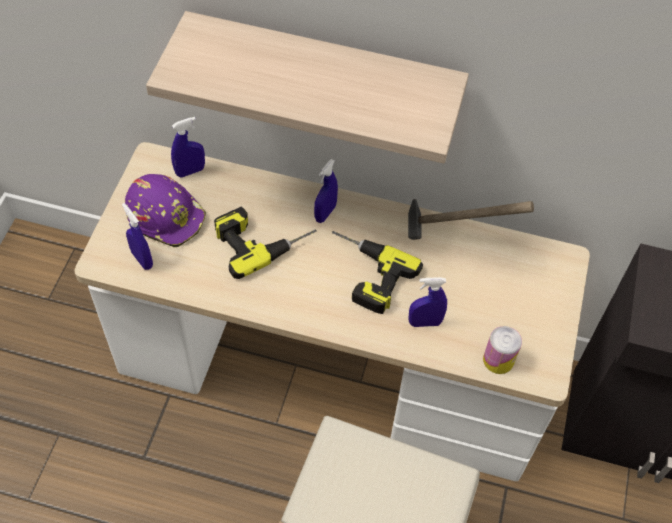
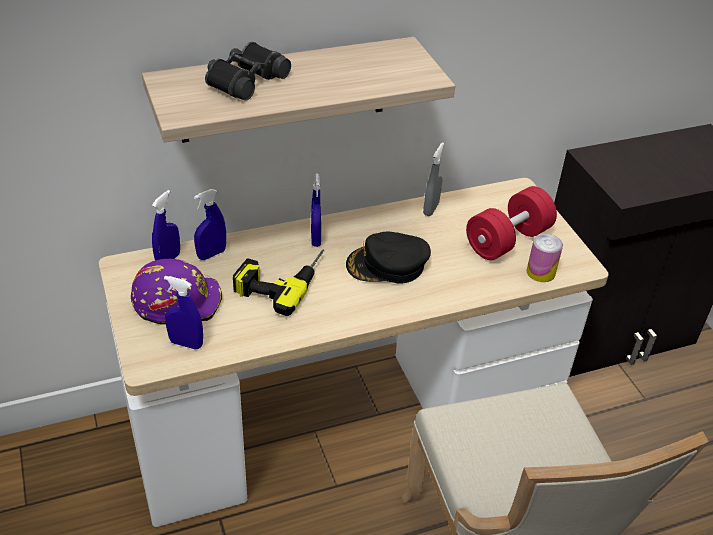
camera: 35 degrees left, 15 degrees down
power drill [332,231,423,314] -> black cap [346,232,431,284]
hammer [408,199,534,240] -> grey spray bottle [423,142,444,216]
blue spray bottle [408,277,447,327] -> blue spray bottle moved to [194,189,226,260]
none -> black binoculars [205,42,291,101]
none -> red dumbbell [466,186,557,260]

